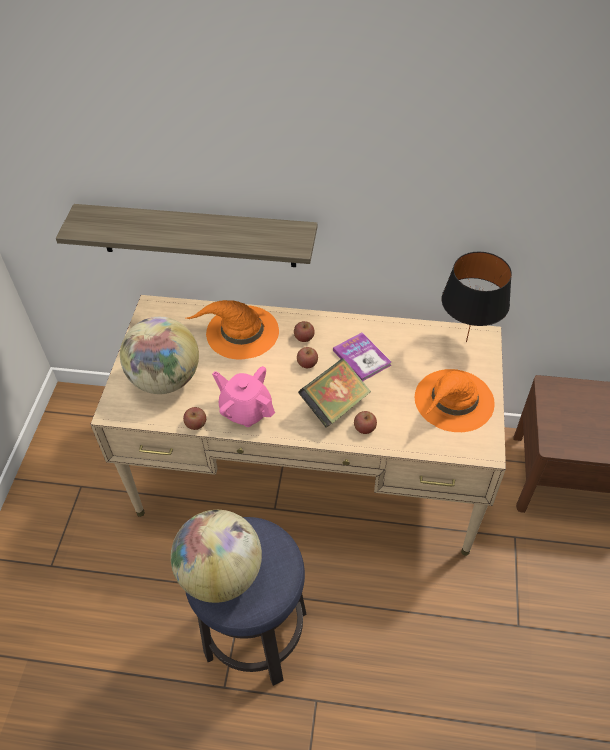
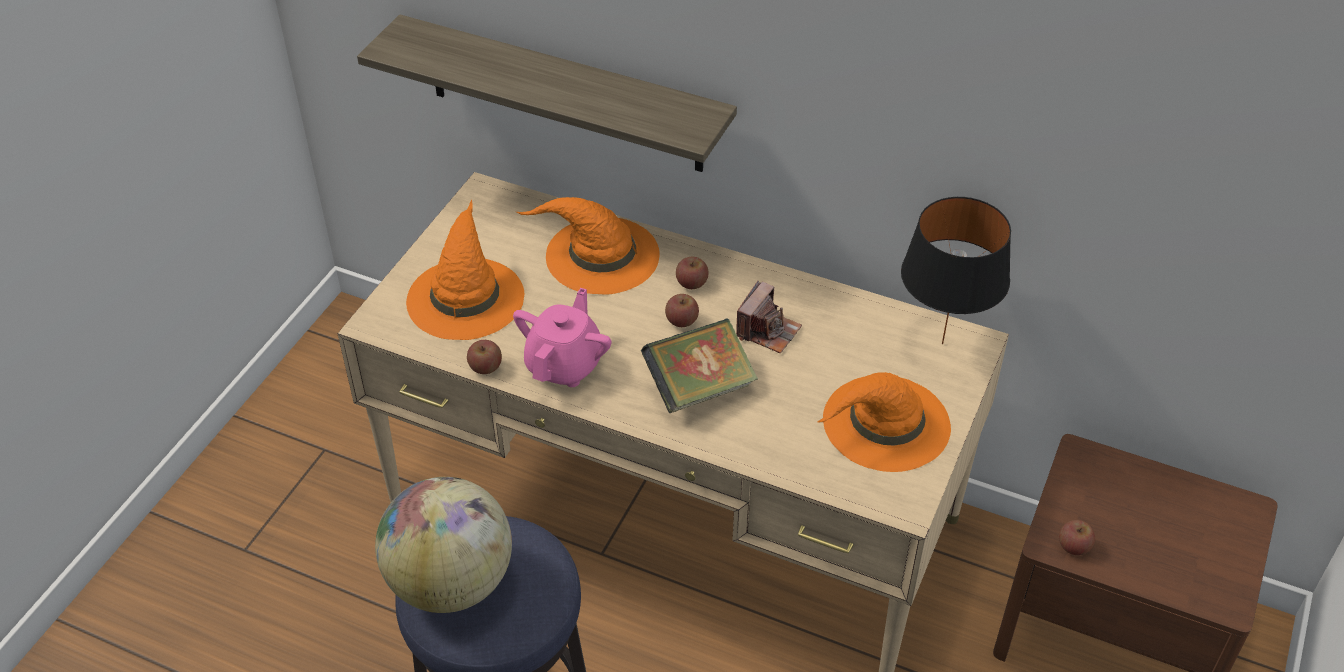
camera: 15 degrees right, 5 degrees down
globe [120,317,199,394] -> orange hat [406,199,525,340]
pink teapot [212,366,275,427] -> pink teapot turned 60 degrees clockwise [513,288,611,387]
book [333,332,391,381] -> camera [736,281,802,354]
apple [354,411,377,434] -> apple moved to [1059,520,1095,555]

